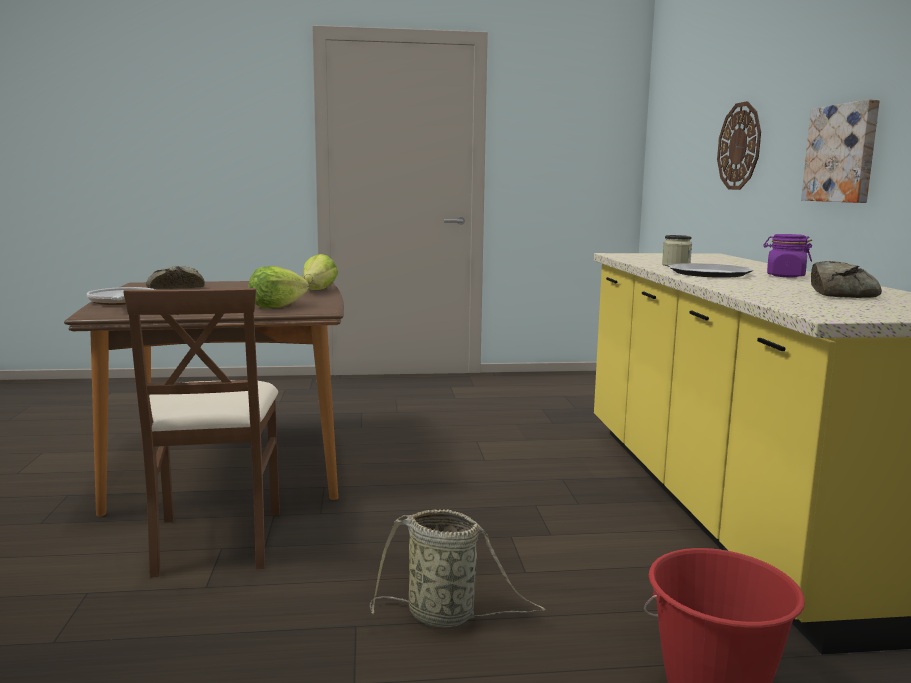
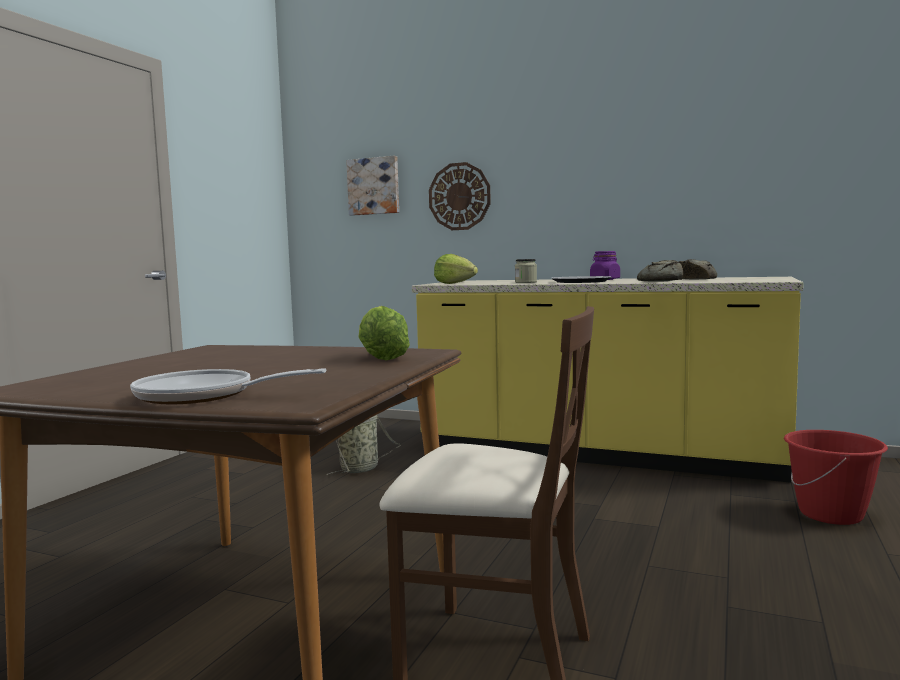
camera: 60 degrees left, 5 degrees down
bread [146,266,205,289] -> bread moved to [637,260,683,282]
lettuce [303,254,338,290] -> lettuce moved to [434,254,478,284]
basket [370,509,546,627] -> basket moved to [326,415,401,476]
picture [801,99,880,203] -> picture moved to [346,156,399,216]

